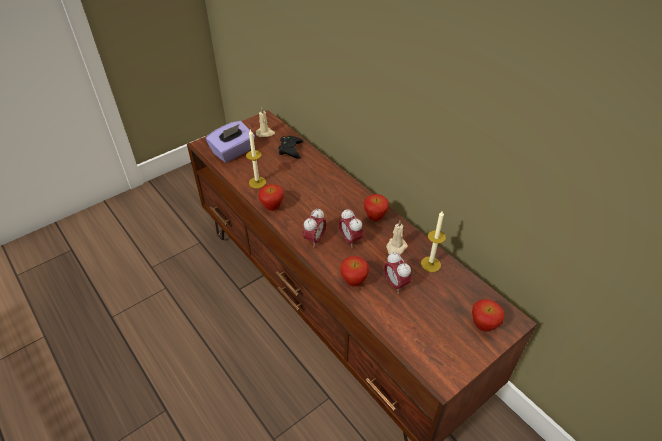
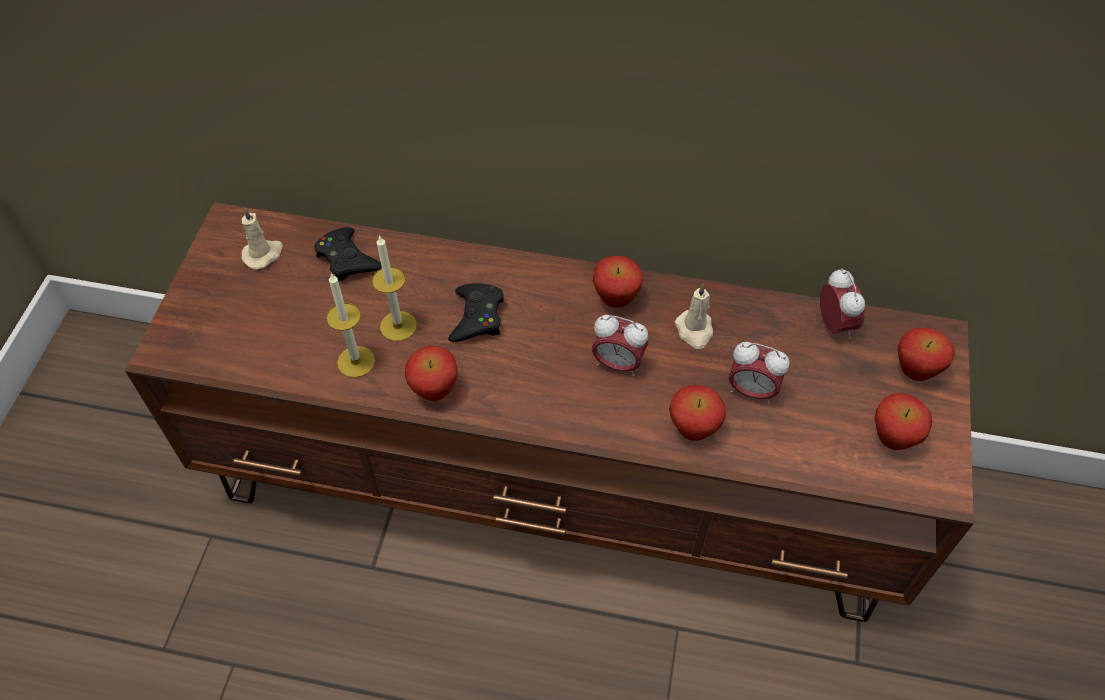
camera: 40 degrees left, 10 degrees up
purple tissue box [206,121,255,163] -> none
alarm clock [303,209,326,246] -> alarm clock moved to [820,268,865,339]
candle [421,210,446,272] -> candle moved to [372,235,417,341]
none -> black game controller [448,283,504,342]
none -> apple [874,393,933,450]

